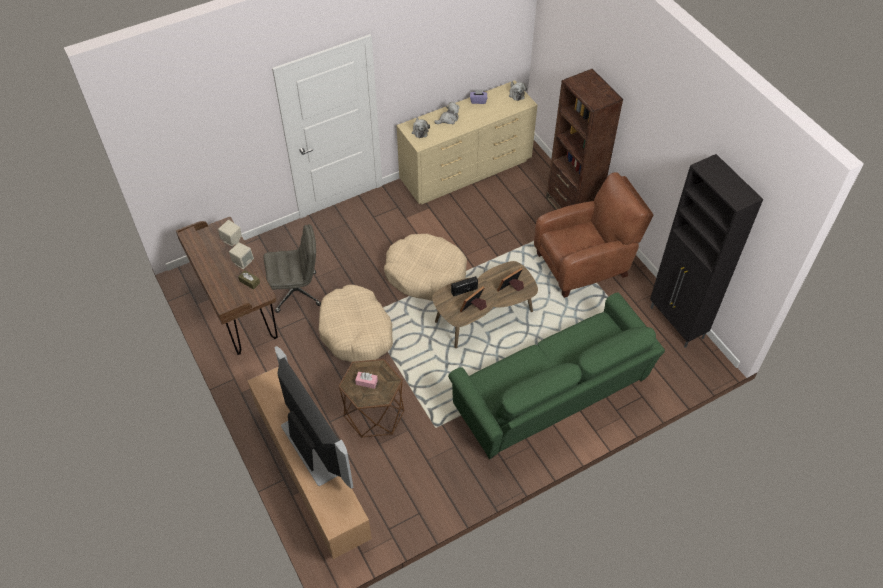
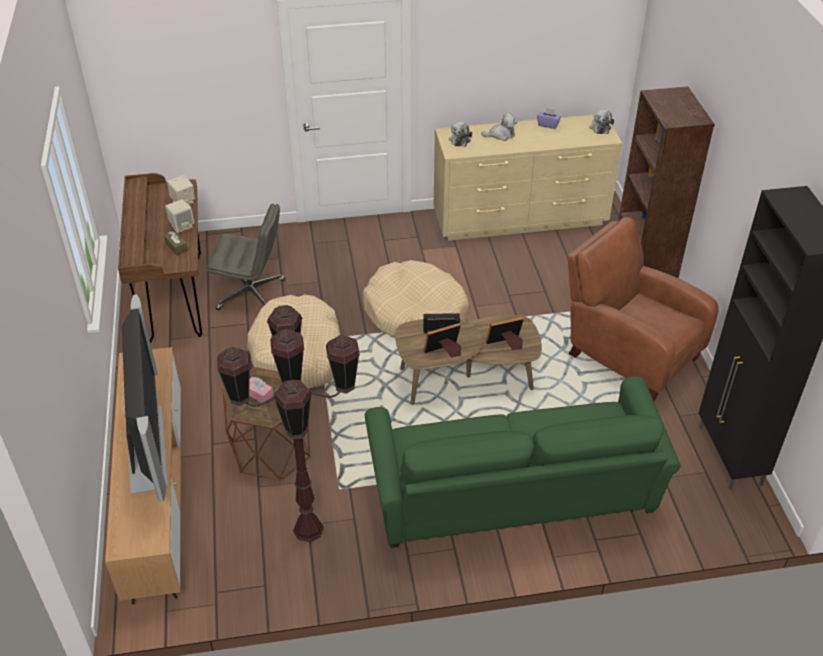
camera: 20 degrees right, 10 degrees down
brown armchair [534,172,653,298] -> brown armchair turned 135 degrees counterclockwise [567,217,718,401]
none -> brown floor lamp [217,305,360,542]

